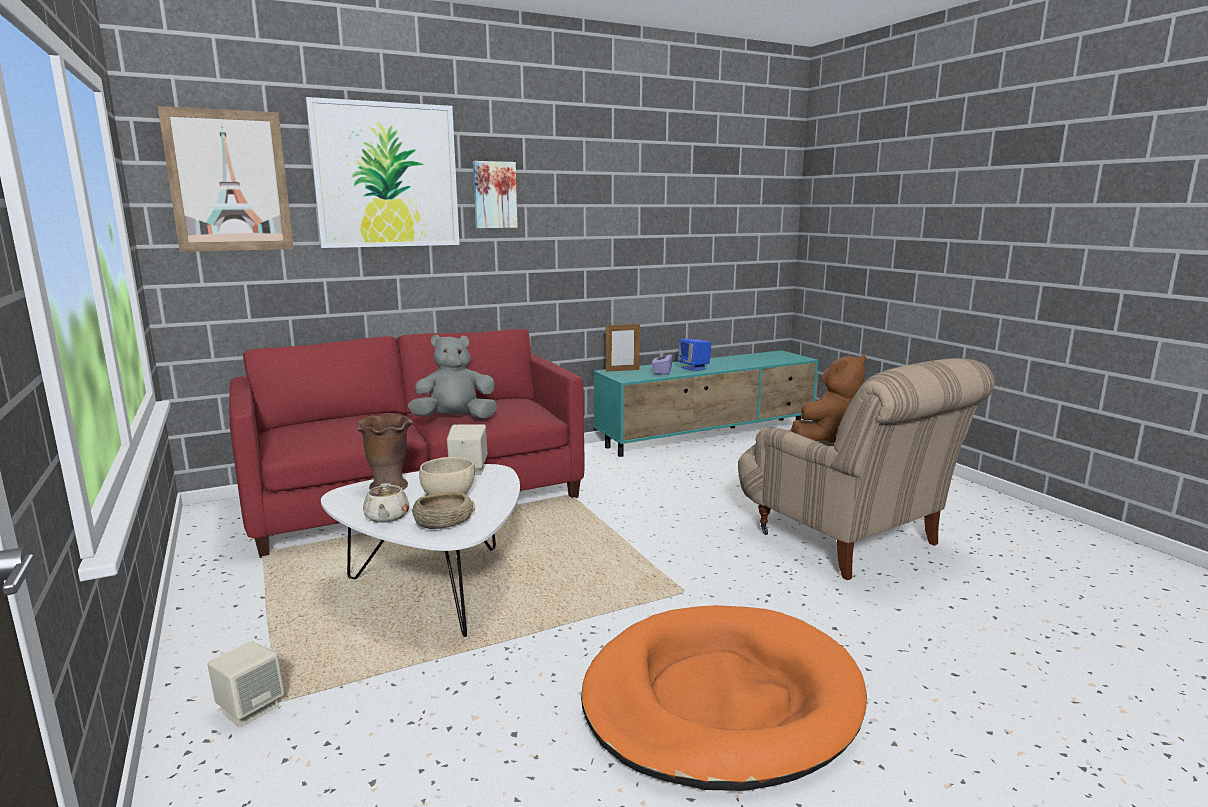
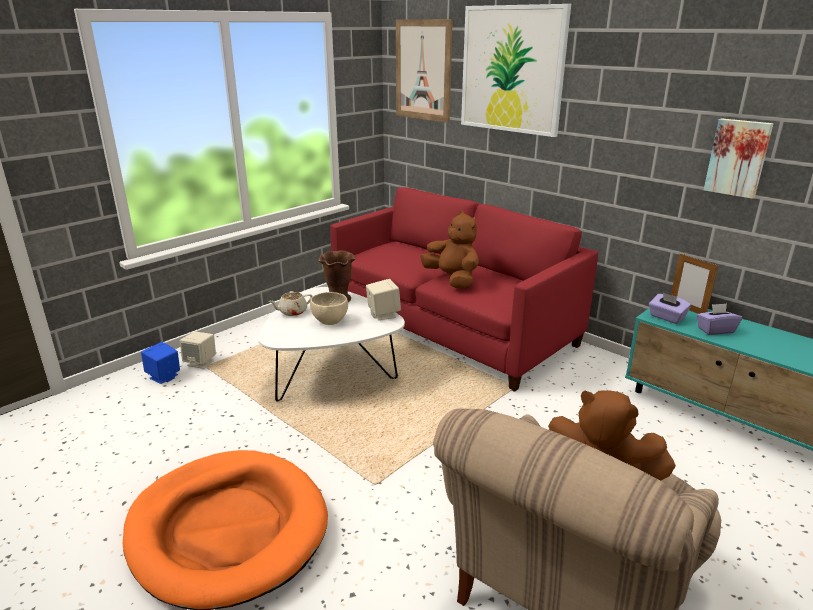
camera: 70 degrees right, 10 degrees up
grey plush toy [408,335,497,419] -> brown plush toy [420,211,479,289]
beige bowl [412,492,475,529] -> none
picture [473,161,518,228] -> picture moved to [704,118,774,199]
blue speaker [678,339,712,371] -> blue speaker moved to [141,342,180,384]
none -> purple tissue box [649,292,691,324]

